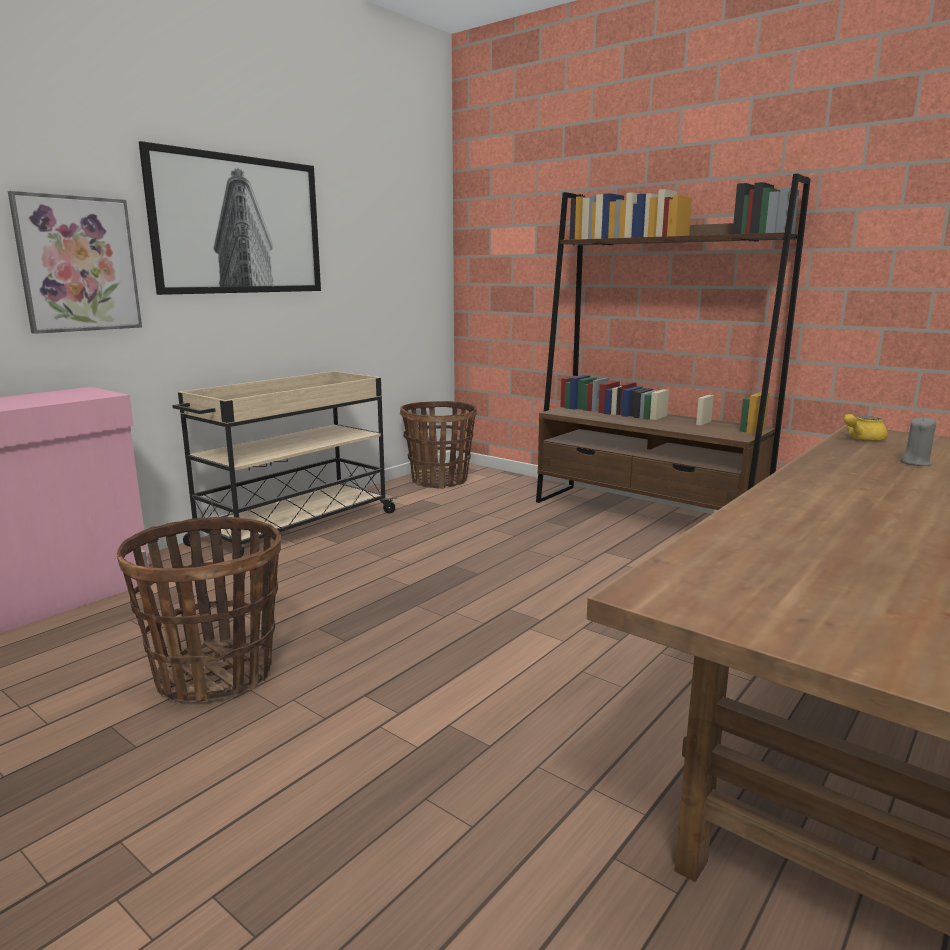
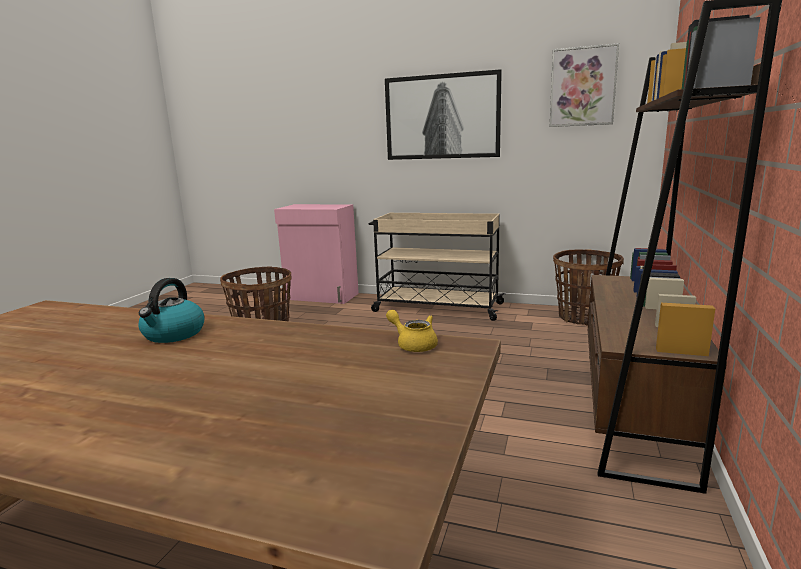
camera: 70 degrees right, 0 degrees up
picture [8,191,142,334] -> picture moved to [550,43,619,127]
grey candle [900,416,936,466] -> none
none -> kettle [139,278,205,343]

